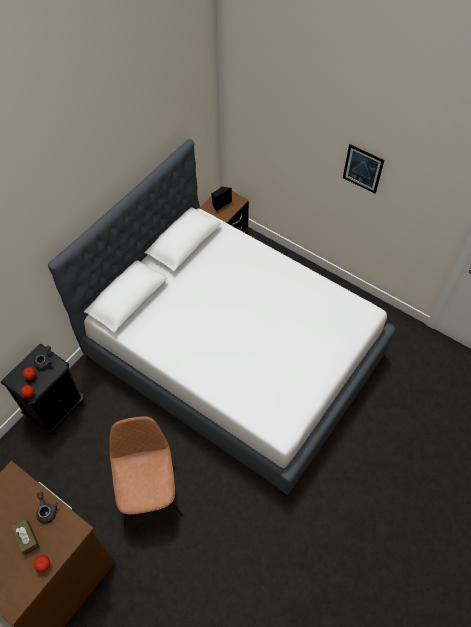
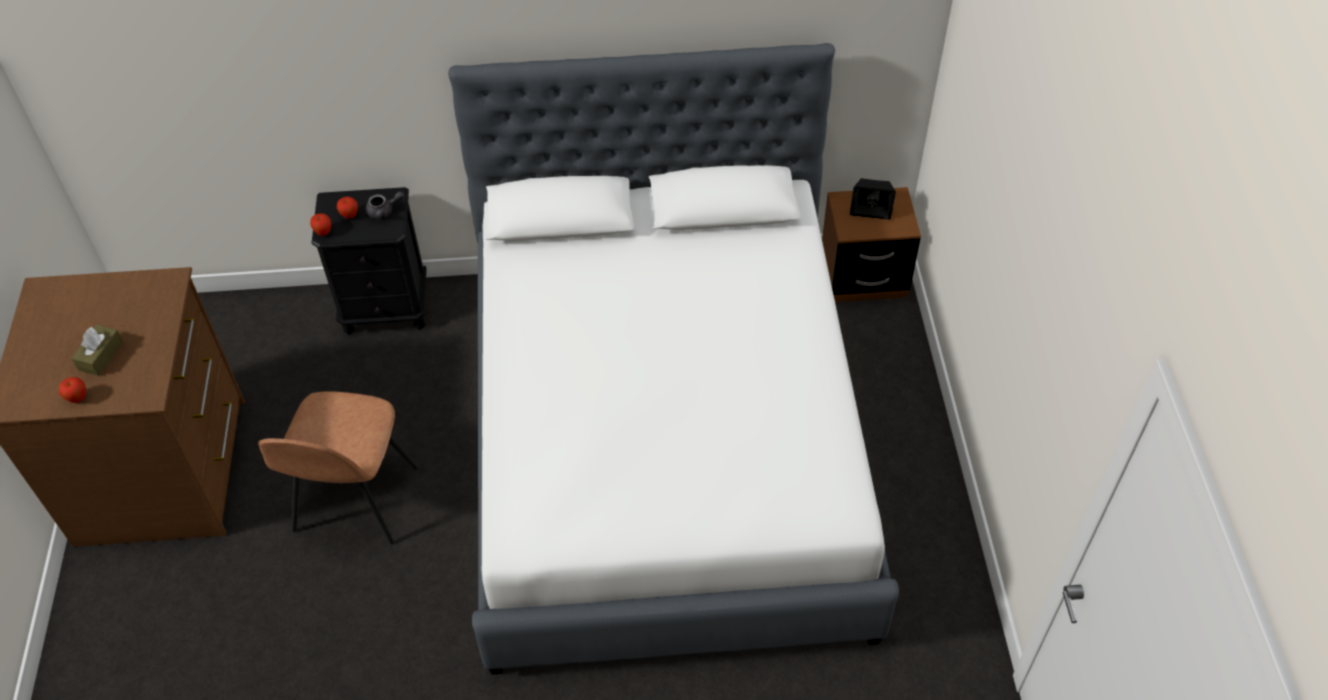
camera: 50 degrees right, 5 degrees down
grey teapot [36,492,58,524] -> none
brown chair [109,417,183,527] -> brown chair turned 150 degrees clockwise [258,392,418,545]
picture [343,144,384,194] -> none

